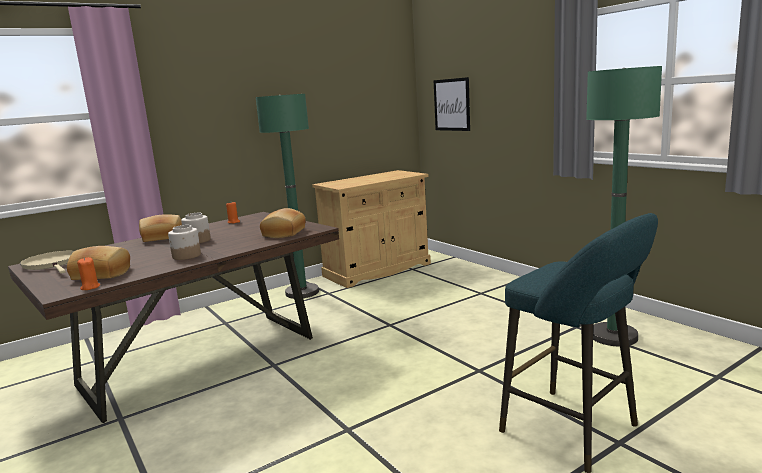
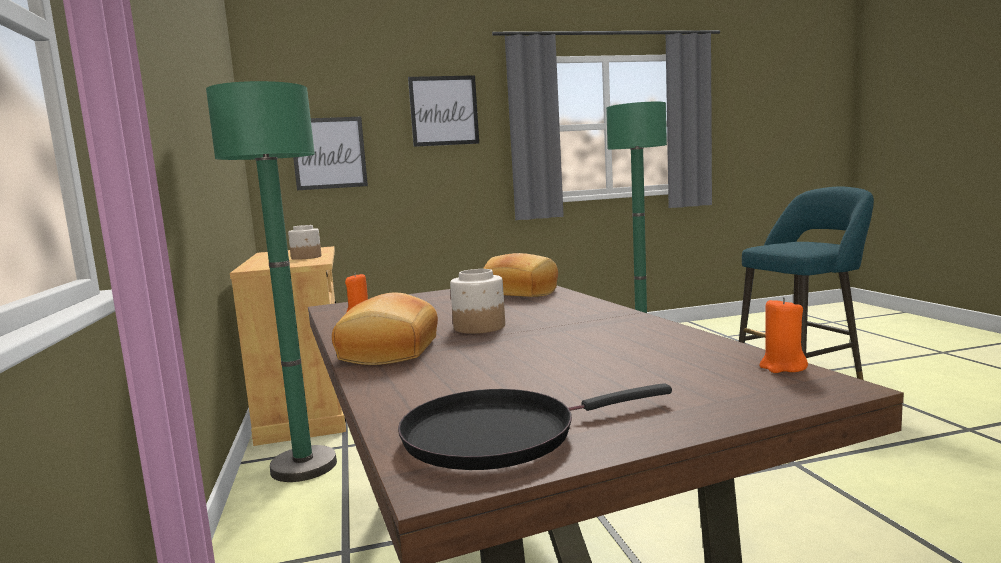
camera: 70 degrees left, 5 degrees down
beige frying pan [20,250,74,274] -> black frying pan [398,383,672,470]
bread [67,246,130,280] -> none
jar [168,225,201,260] -> jar moved to [288,225,321,260]
none -> picture [408,75,479,147]

